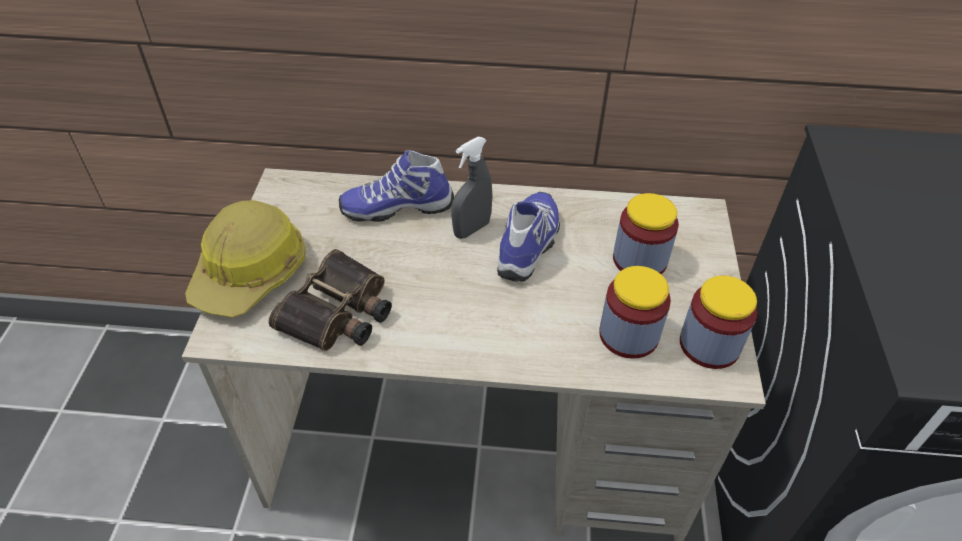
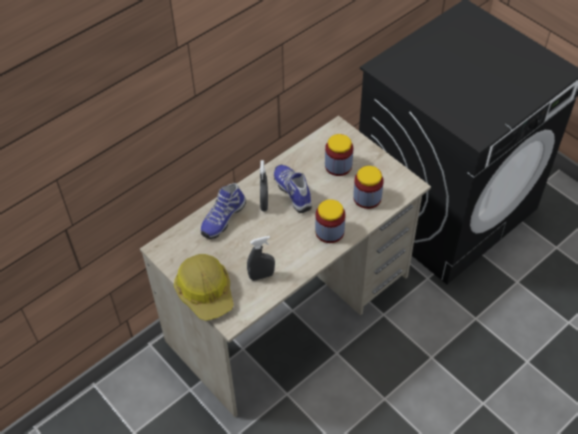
camera: 45 degrees left, 5 degrees up
binoculars [268,249,392,351] -> grey spray bottle [247,236,275,281]
jar [680,276,757,369] -> jar moved to [315,199,345,243]

